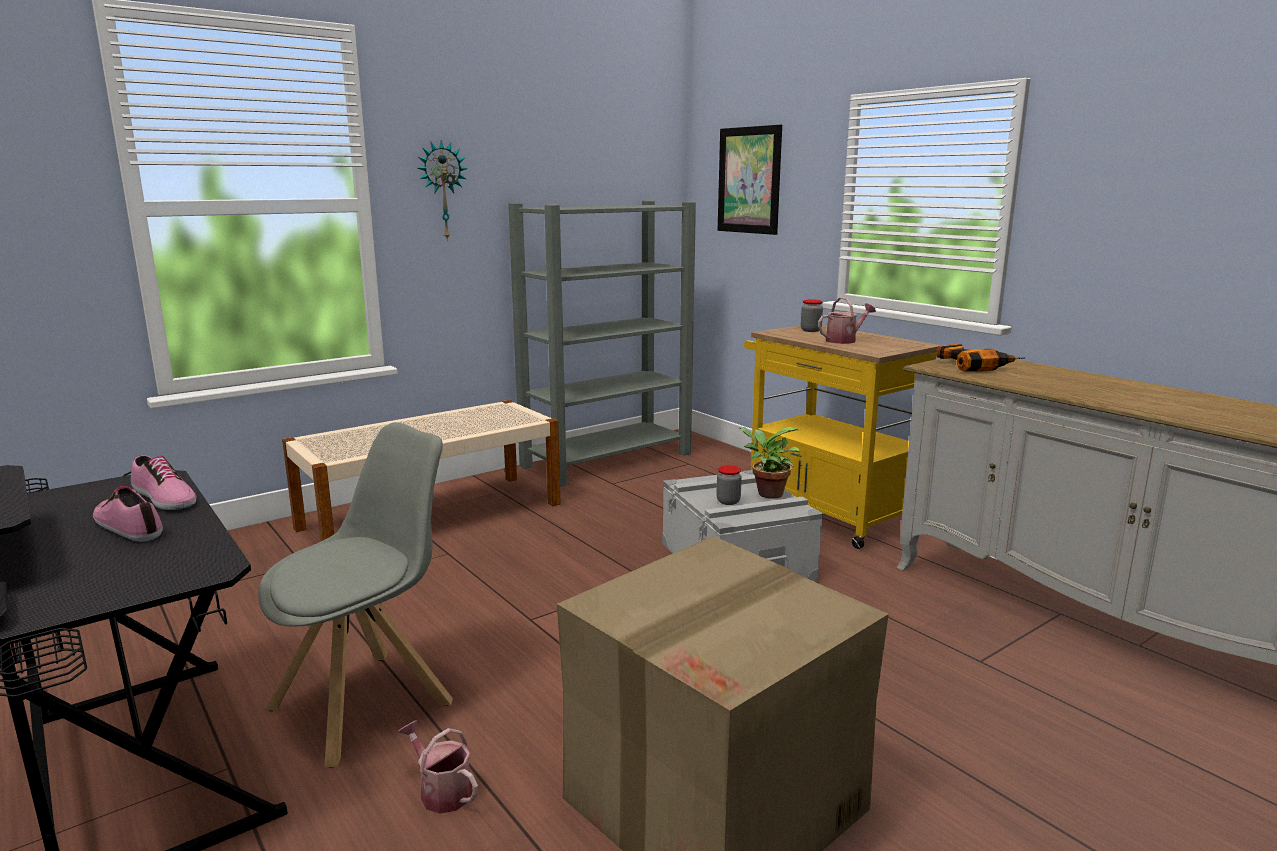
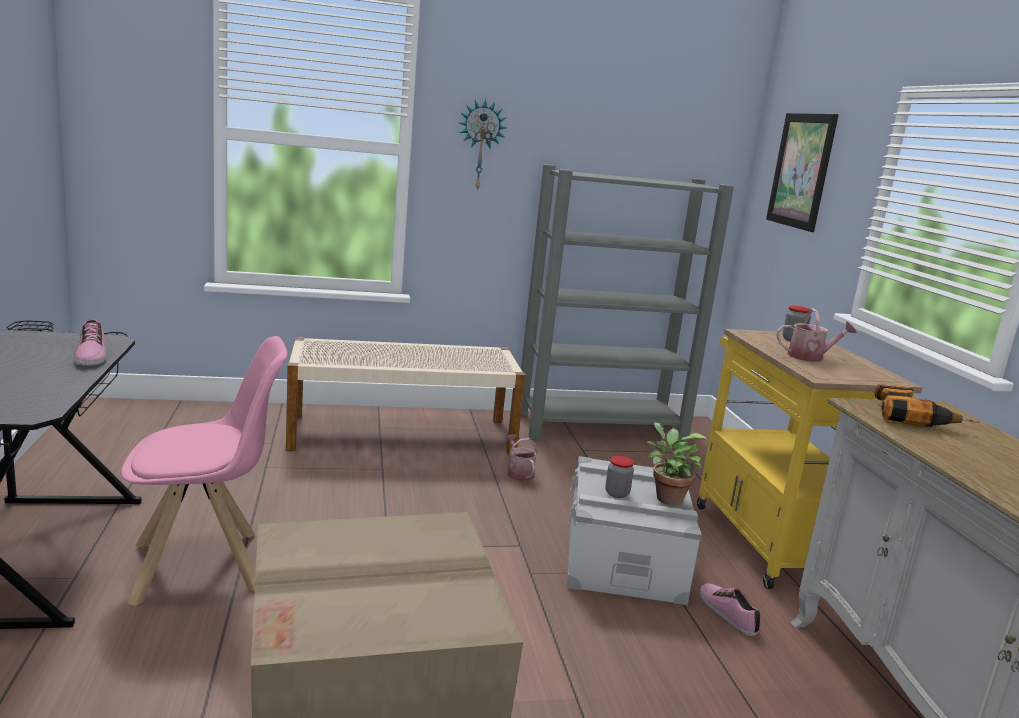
camera: 25 degrees right, 0 degrees up
shoe [93,486,163,542] -> shoe moved to [700,583,761,636]
grey chair [258,422,453,767] -> pink chair [121,336,287,607]
watering can [398,720,478,814] -> watering can moved to [506,434,537,481]

